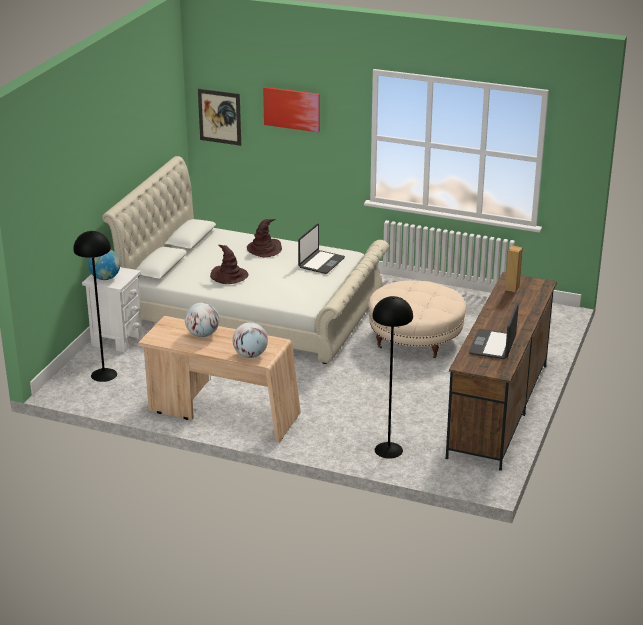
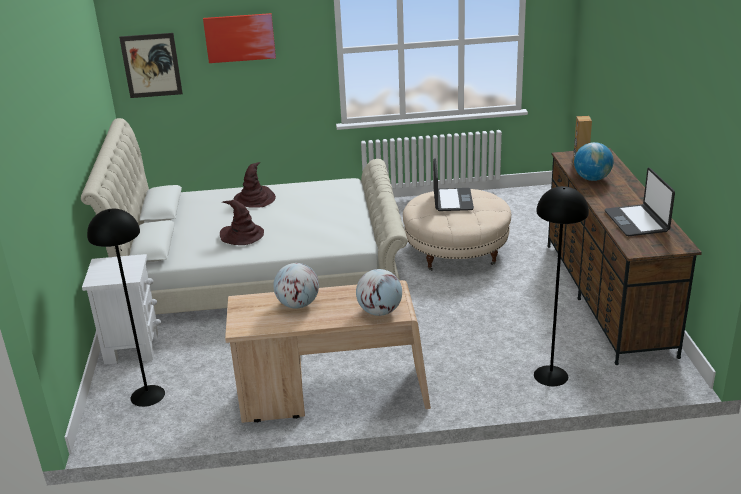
camera: 25 degrees left, 0 degrees up
globe [88,250,120,280] -> globe moved to [574,142,614,181]
laptop [298,224,345,274] -> laptop moved to [433,158,474,211]

